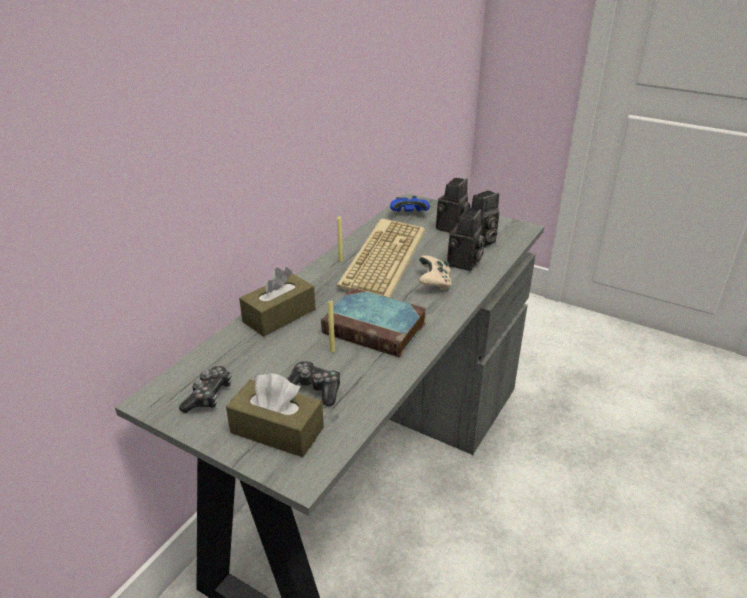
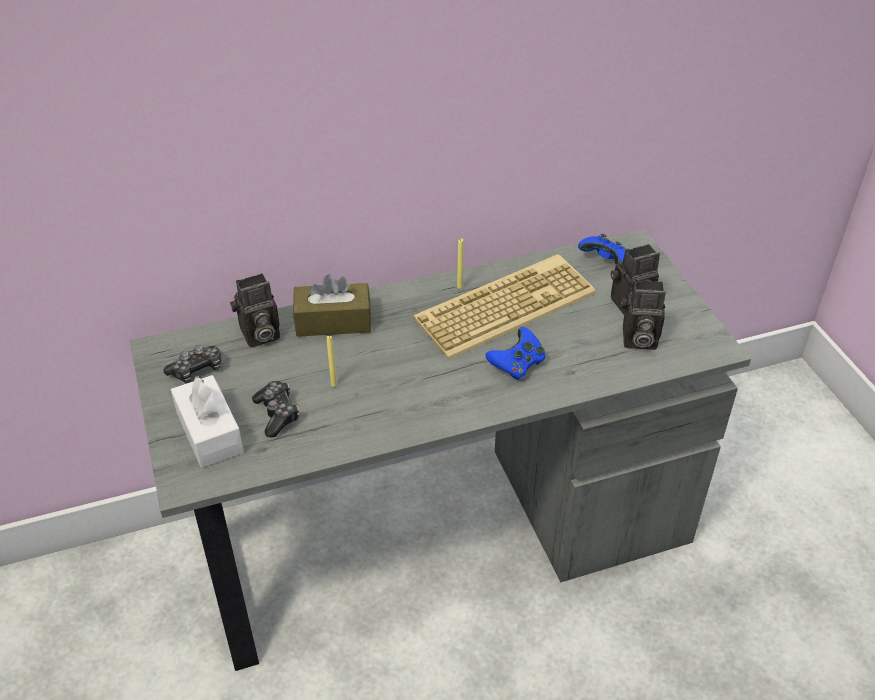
camera: 40 degrees right, 10 degrees up
brown tissue box [226,373,324,457] -> white tissue box [171,375,244,468]
book [321,288,427,358] -> none
beige game controller [419,255,452,291] -> blue game controller [486,327,546,380]
camera [447,209,485,271] -> camera moved to [230,273,280,347]

